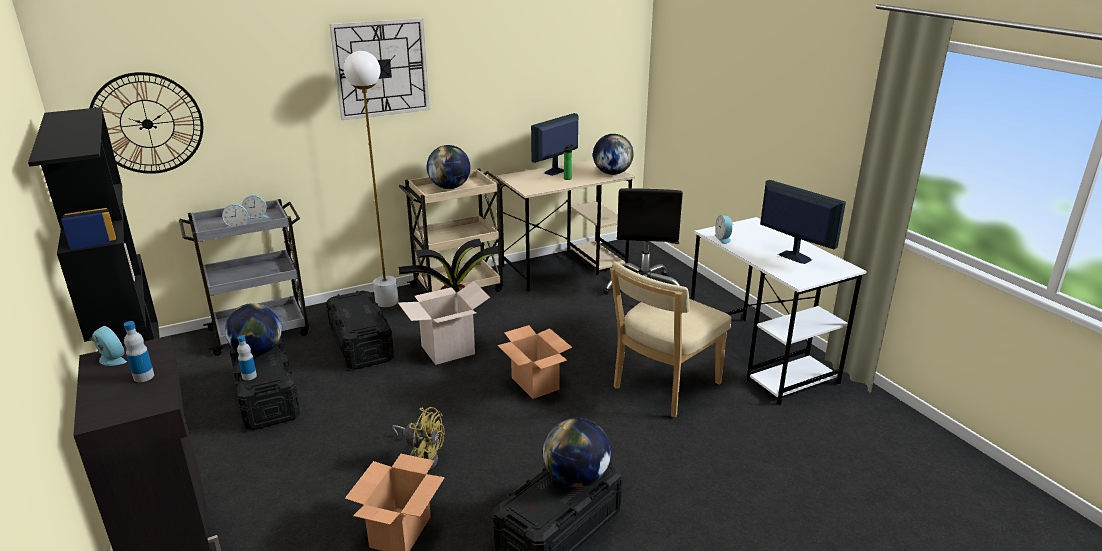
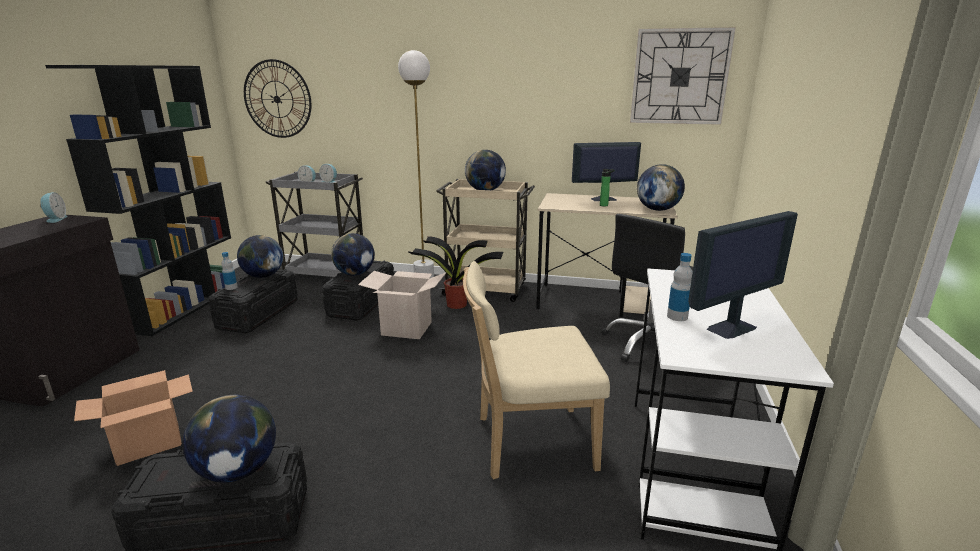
camera: 40 degrees right, 5 degrees down
bottle [124,321,154,382] -> bottle moved to [667,253,693,321]
wall clock [329,18,430,120] -> wall clock moved to [630,27,736,125]
yellow fan [392,407,444,470] -> none
cardboard box [497,325,572,399] -> none
alarm clock [715,215,734,244] -> none
monitor [760,180,846,264] -> monitor turned 60 degrees clockwise [688,211,798,339]
none -> globe [331,233,375,275]

